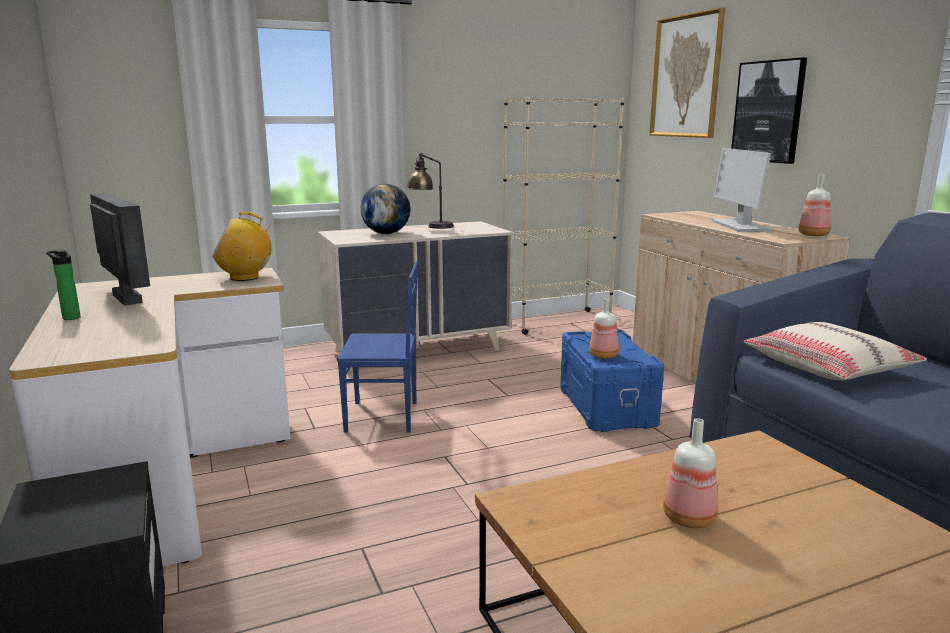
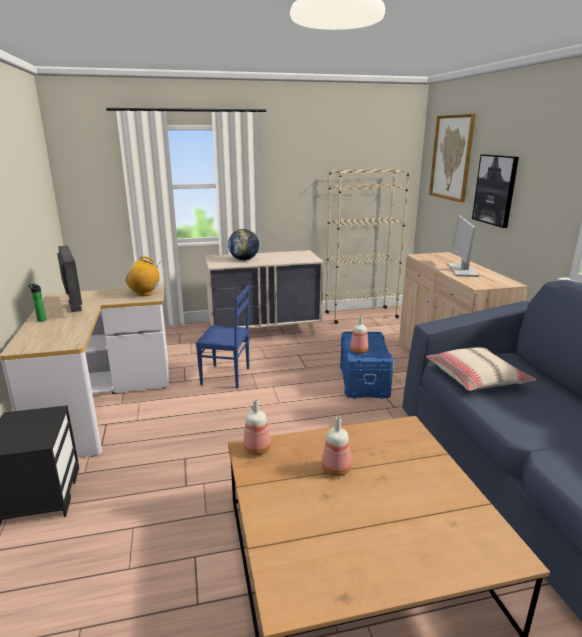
camera: 10 degrees right, 5 degrees up
table lamp [407,153,454,229] -> none
bottle [798,175,831,236] -> bottle moved to [243,399,271,455]

